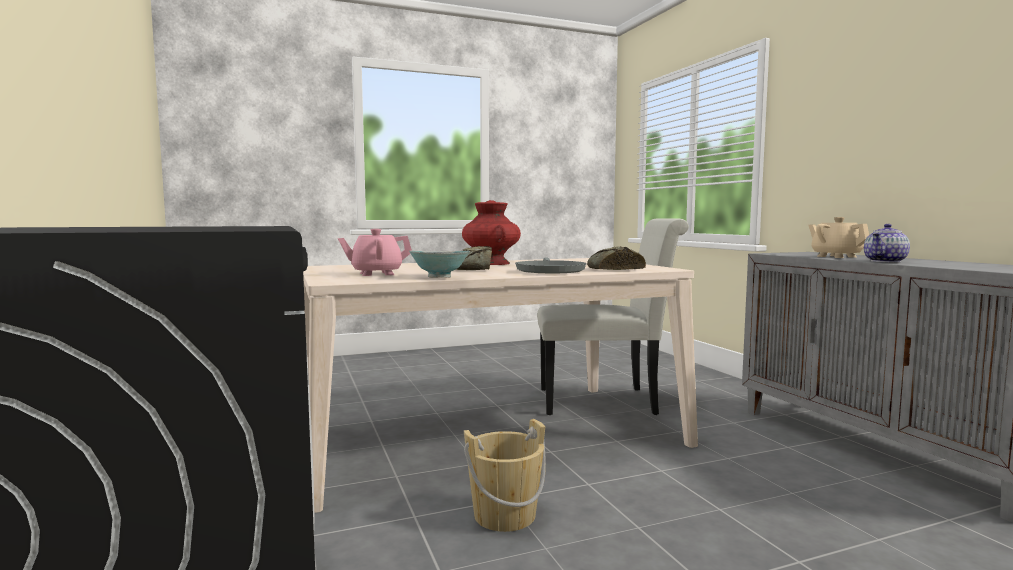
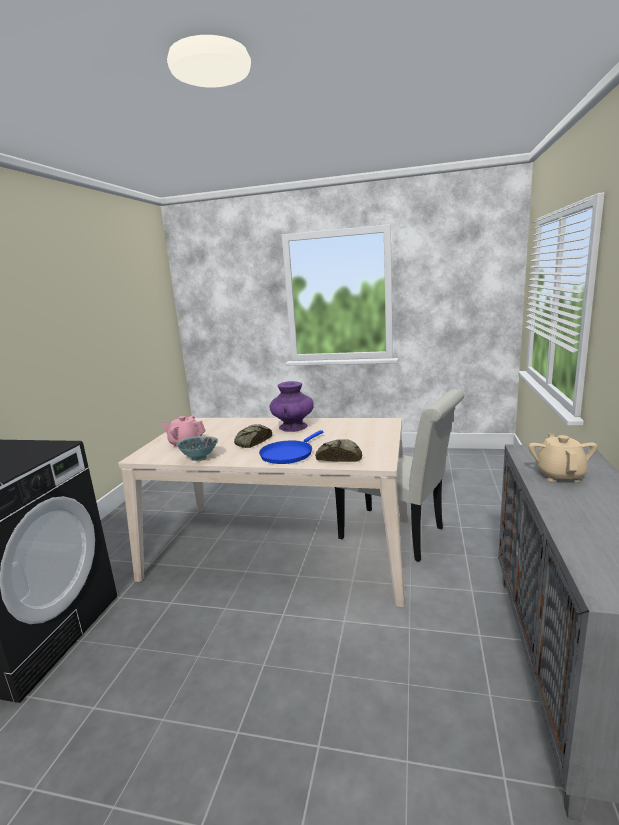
camera: 35 degrees right, 10 degrees up
red vase [462,200,521,265] -> purple vase [269,381,314,432]
beige bucket [464,419,546,532] -> none
grey frying pan [515,258,586,273] -> blue frying pan [259,430,323,464]
teapot [864,224,910,263] -> none

